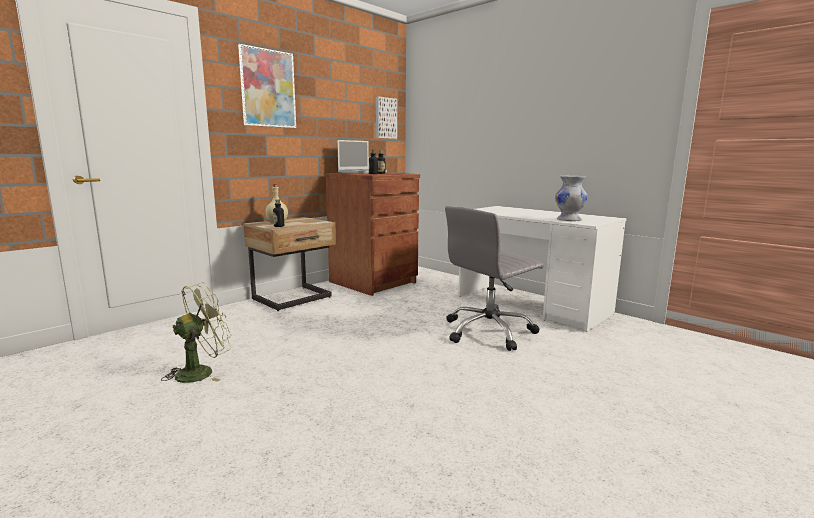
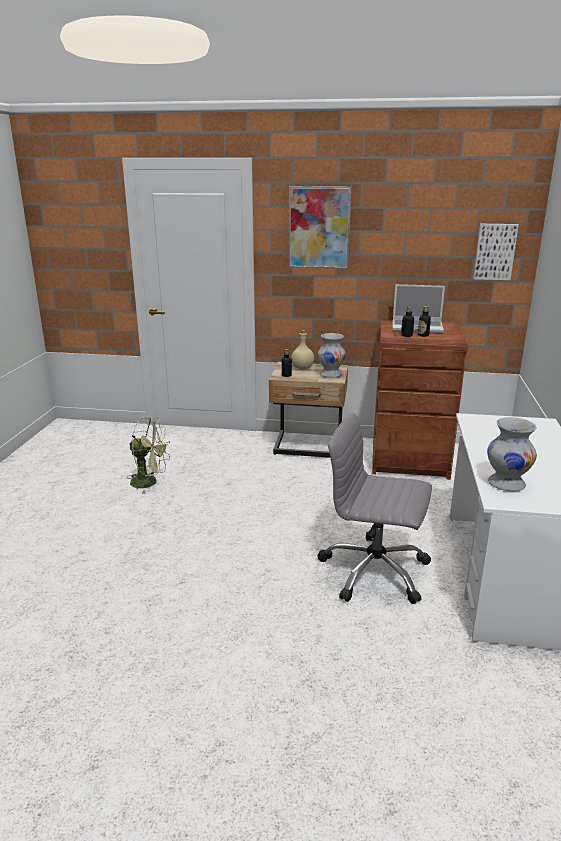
camera: 55 degrees right, 10 degrees up
none -> white vase [318,333,346,378]

